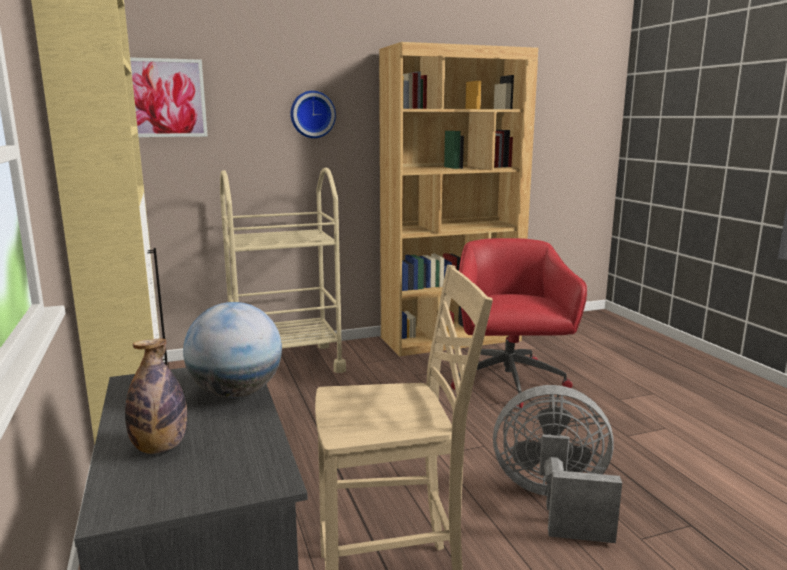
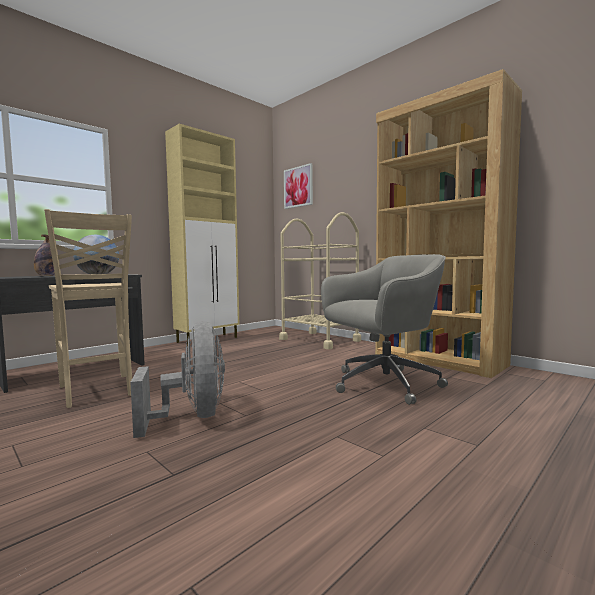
camera: 65 degrees right, 10 degrees down
wall clock [291,91,336,138] -> none
red office chair [451,238,587,408] -> grey office chair [321,254,448,405]

